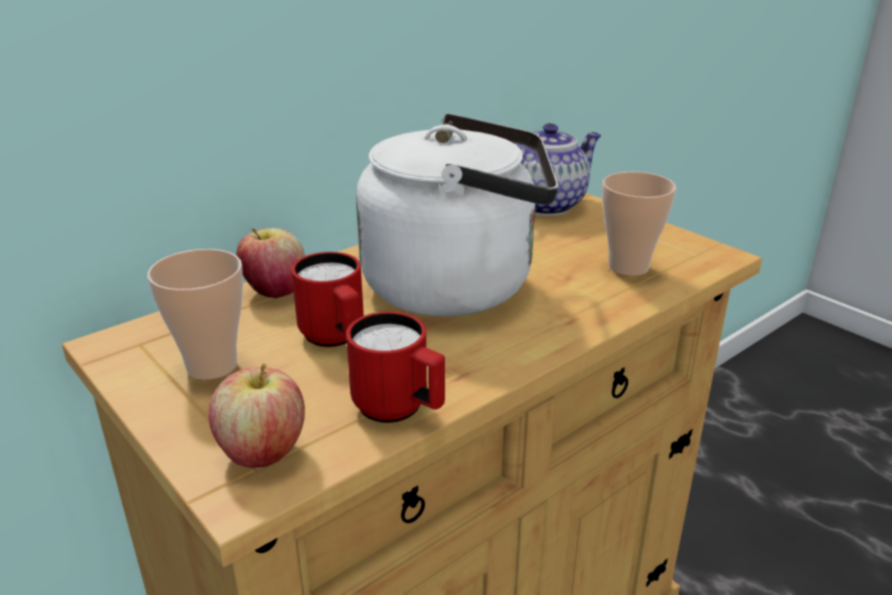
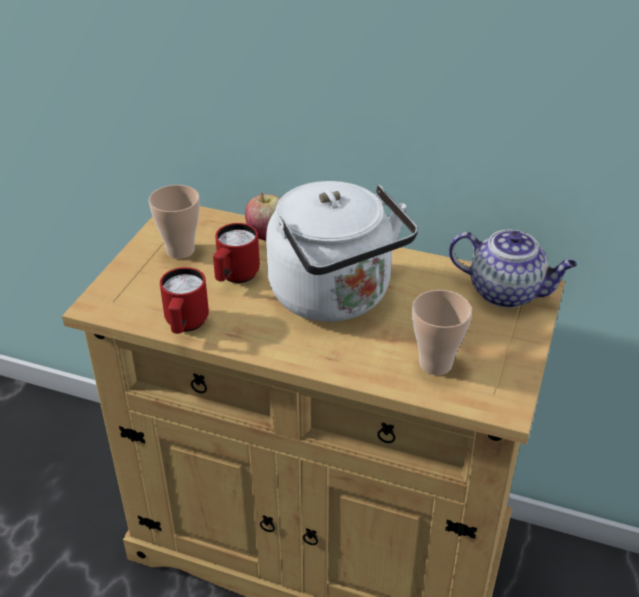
camera: 60 degrees right, 10 degrees up
apple [208,363,305,468] -> none

